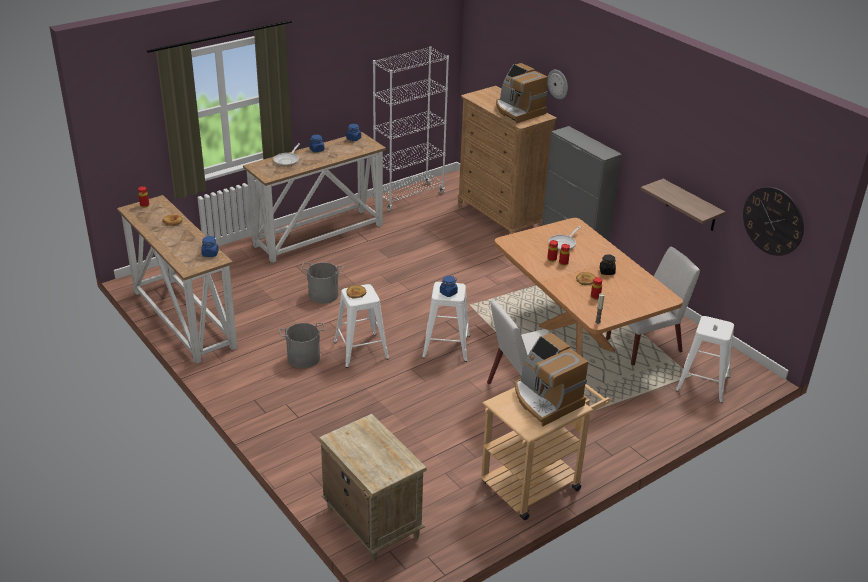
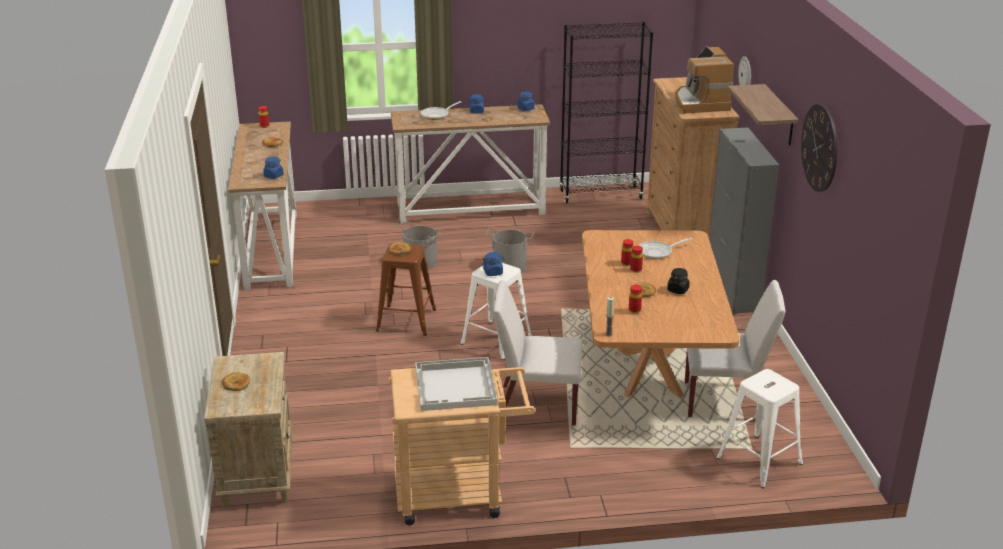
camera: 30 degrees right, 5 degrees down
grey bucket [279,322,326,368] -> grey bucket moved to [486,228,534,273]
white stool [334,284,389,368] -> brown stool [376,244,436,336]
white bookcase [373,46,449,211] -> black bookcase [560,22,653,203]
coffee machine [515,333,588,426] -> white tray [415,357,498,411]
shelf [640,179,725,231] -> shelf moved to [728,84,799,146]
wall clock [743,187,804,256] -> wall clock moved to [801,104,837,192]
none -> bread [221,372,250,391]

